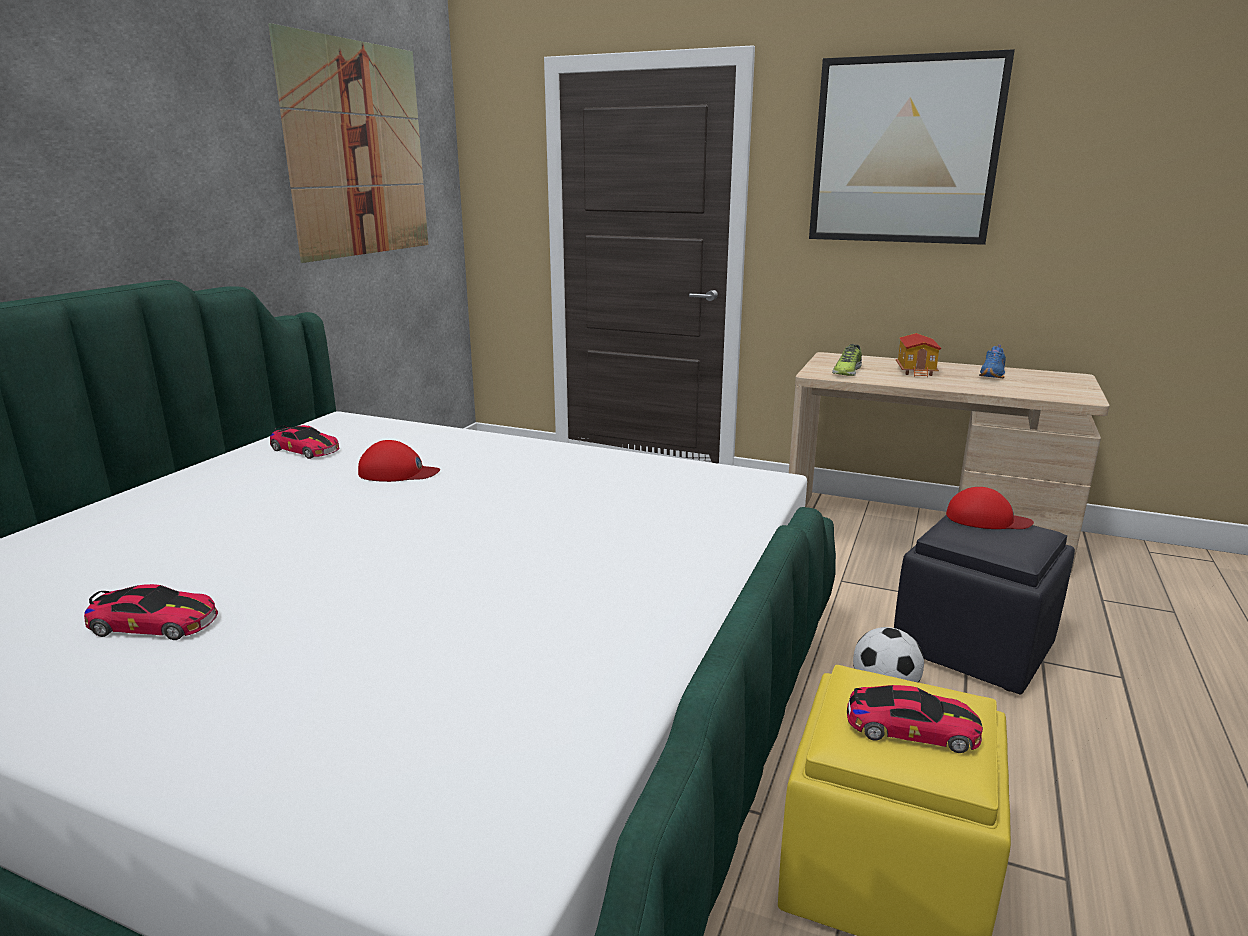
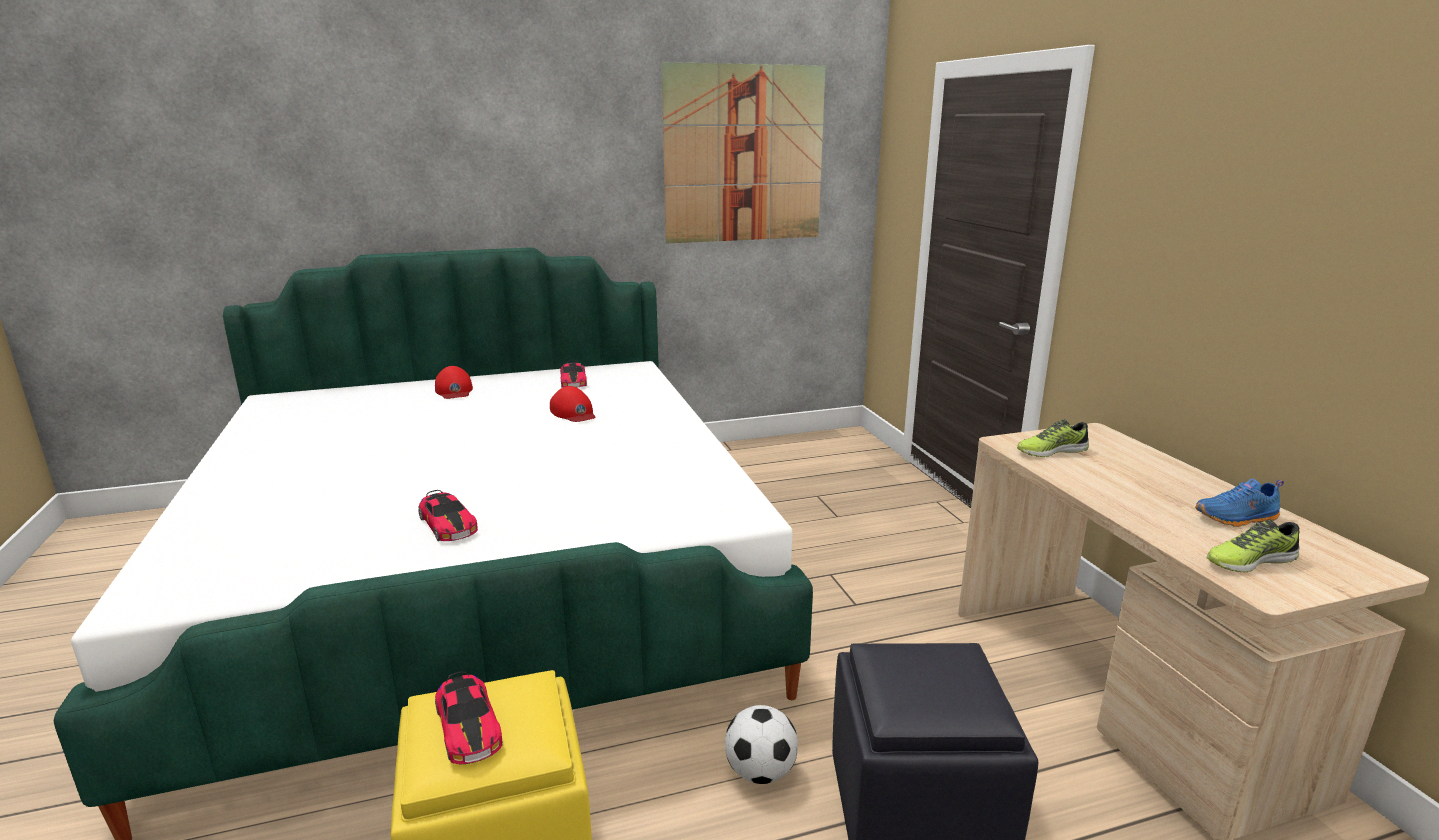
camera: 50 degrees right, 0 degrees up
toy car [84,584,218,640] -> toy car moved to [418,490,478,541]
picture [809,49,1015,245] -> none
toy house [896,333,942,377] -> none
red cap [946,487,1034,529] -> red cap moved to [435,366,473,399]
none -> shoe [1207,520,1300,573]

